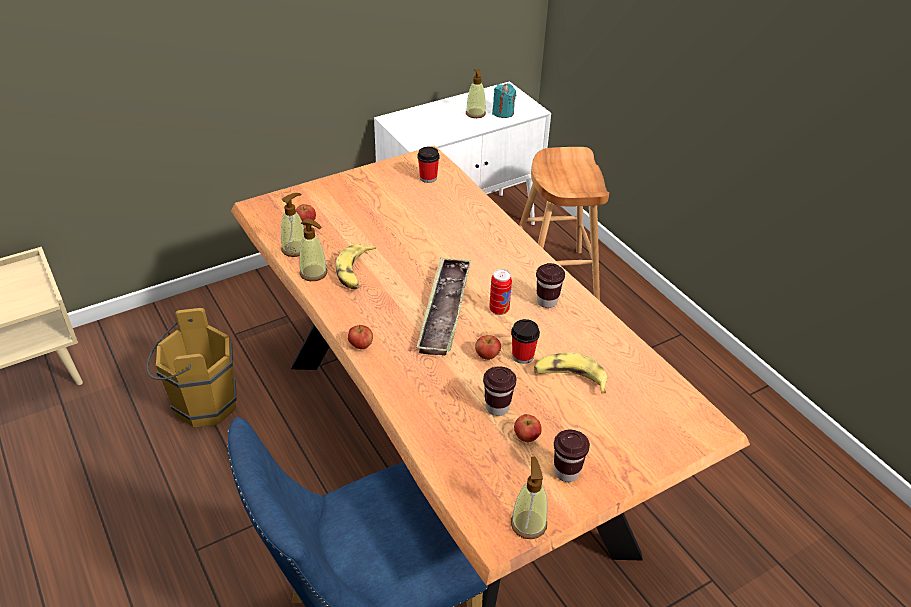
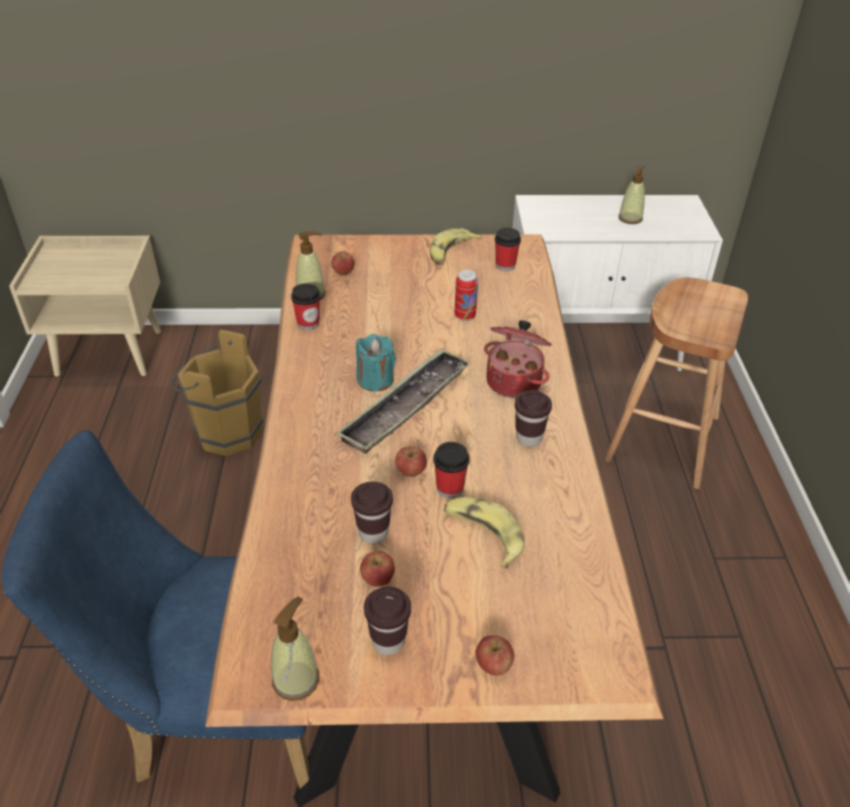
camera: 30 degrees right, 0 degrees up
soap dispenser [299,218,327,281] -> cup [291,283,320,330]
banana [336,244,376,290] -> banana moved to [430,228,482,265]
apple [348,325,373,349] -> apple moved to [475,635,514,675]
can [489,269,512,315] -> can moved to [455,270,478,321]
turquoise candle [492,83,516,118] -> turquoise candle moved to [356,334,396,391]
none -> cooking pot [484,320,552,398]

